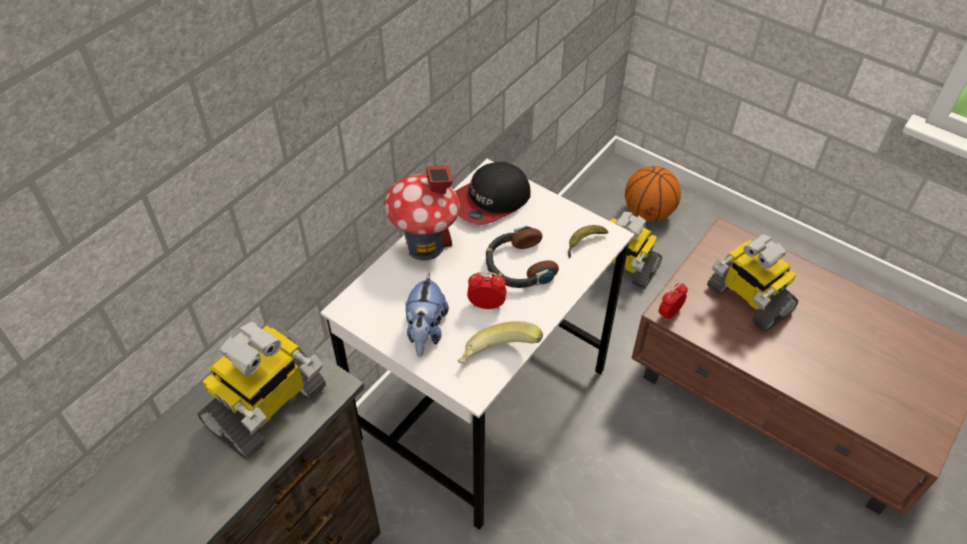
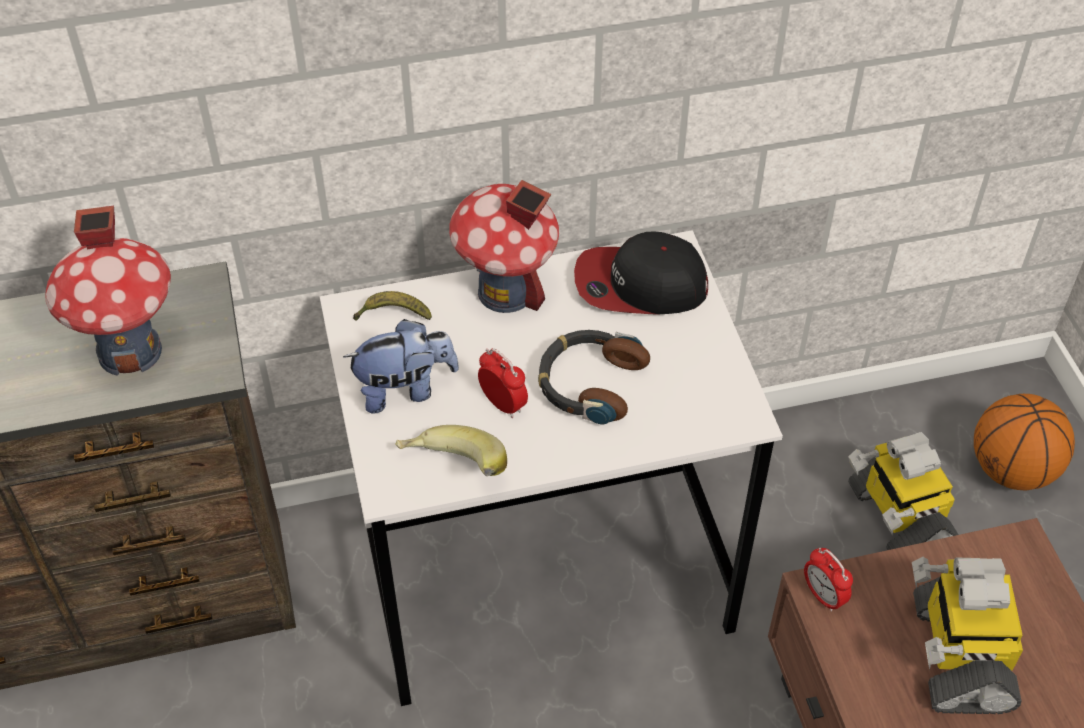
camera: 40 degrees right, 0 degrees up
toy robot [197,321,326,460] -> toy house [45,206,171,376]
plush toy [405,272,449,357] -> plush toy turned 150 degrees counterclockwise [343,319,459,413]
banana [568,225,608,258] -> banana moved to [353,291,432,321]
alarm clock [659,283,688,321] -> alarm clock turned 120 degrees counterclockwise [804,548,853,612]

